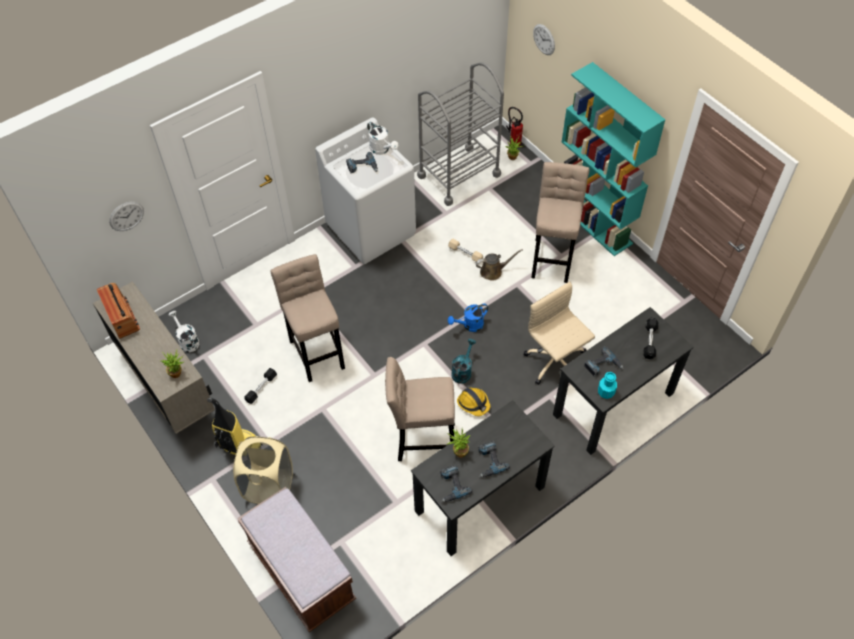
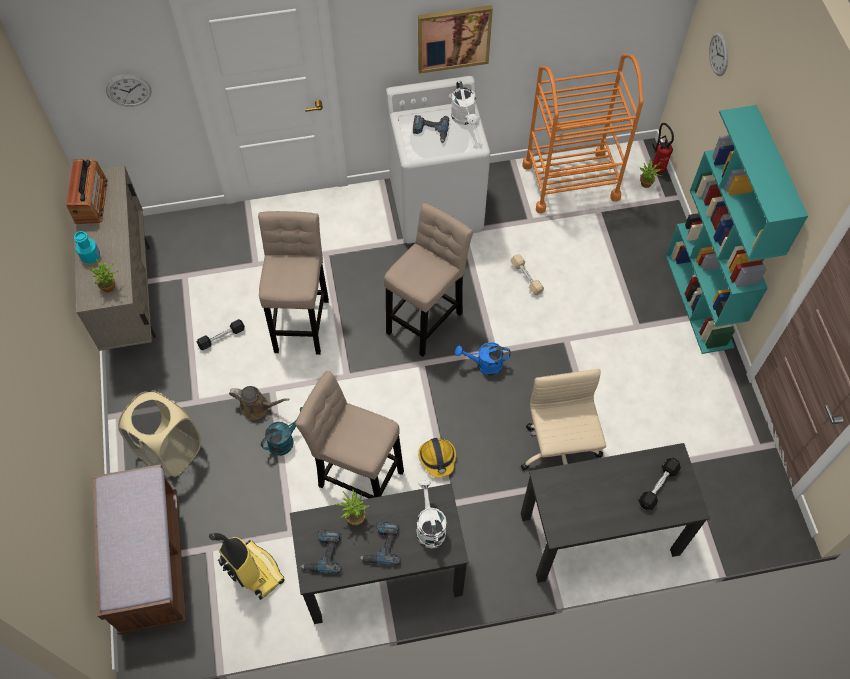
camera: 25 degrees right, 5 degrees up
white watering can [168,311,199,352] -> white watering can moved to [416,480,447,548]
vacuum cleaner [207,398,256,455] -> vacuum cleaner moved to [209,533,285,600]
grey cart [417,62,504,206] -> orange cart [522,54,643,213]
turquoise watering can [452,339,476,384] -> turquoise watering can moved to [261,407,302,456]
brown watering can [476,249,523,281] -> brown watering can moved to [229,386,290,420]
beige stool [531,162,590,283] -> beige stool moved to [384,203,473,357]
power drill [584,346,623,377] -> none
turquoise bottle [598,372,617,399] -> turquoise bottle moved to [74,231,100,264]
none -> picture [418,5,493,74]

